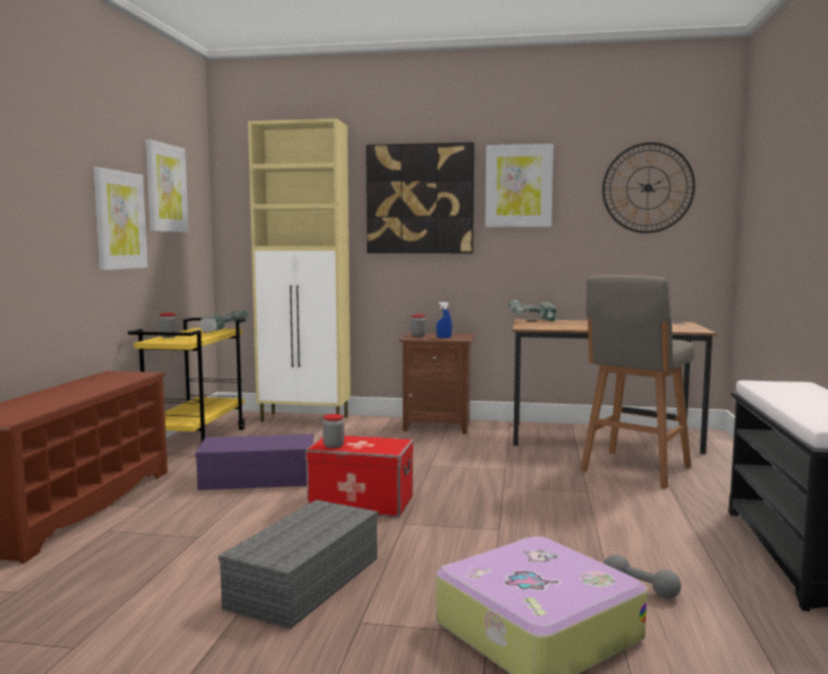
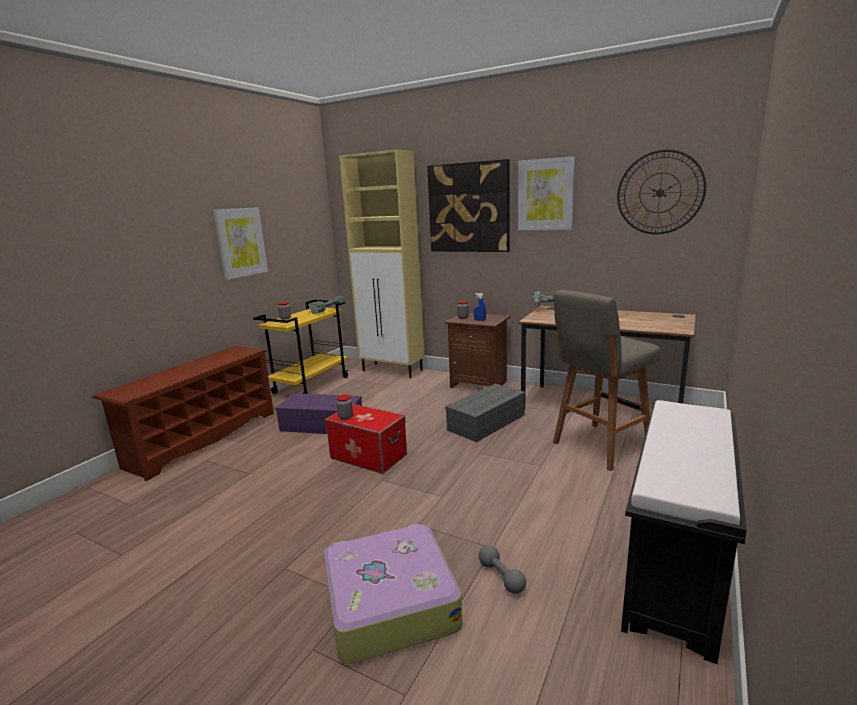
camera: 20 degrees right, 10 degrees up
picture [146,139,188,232] -> none
grey storage box [218,500,378,629] -> grey storage box moved to [445,384,525,442]

